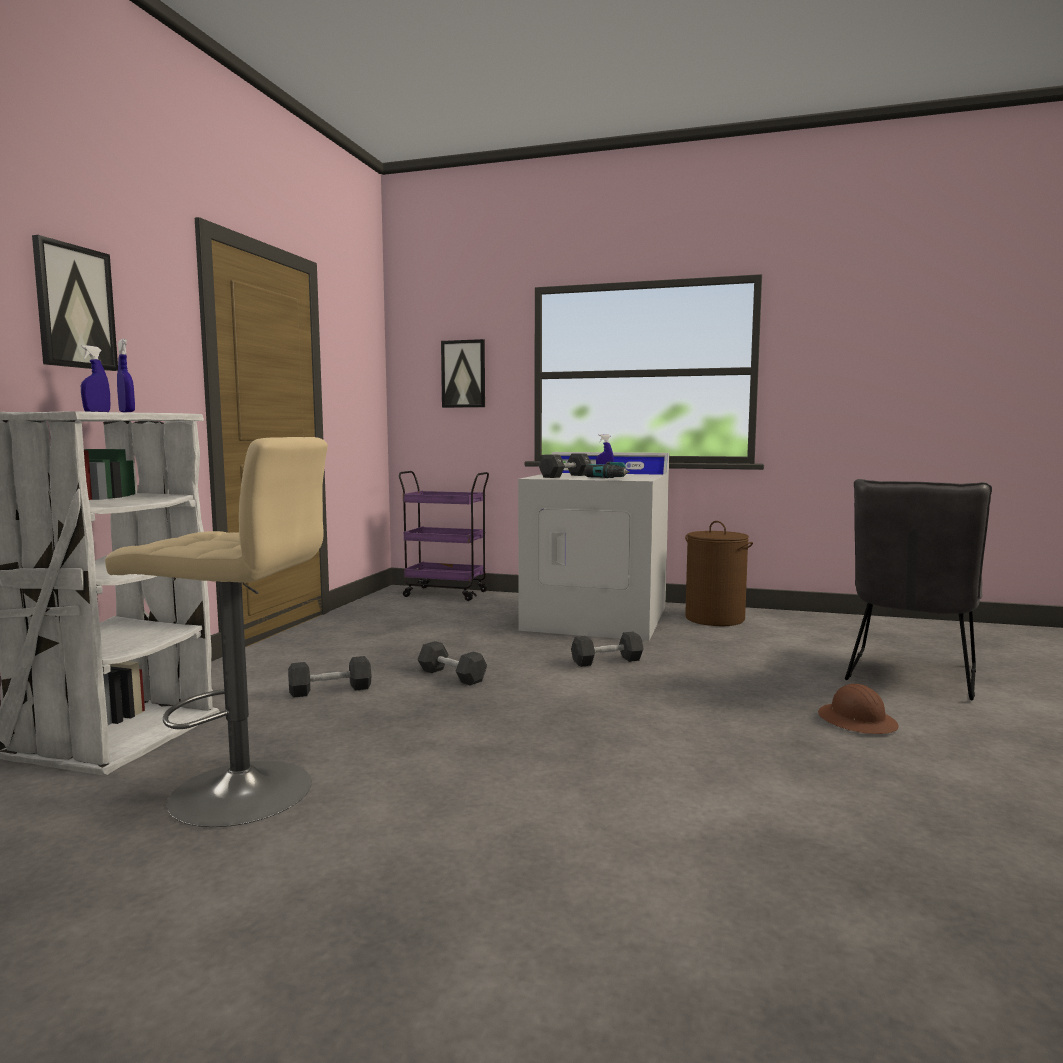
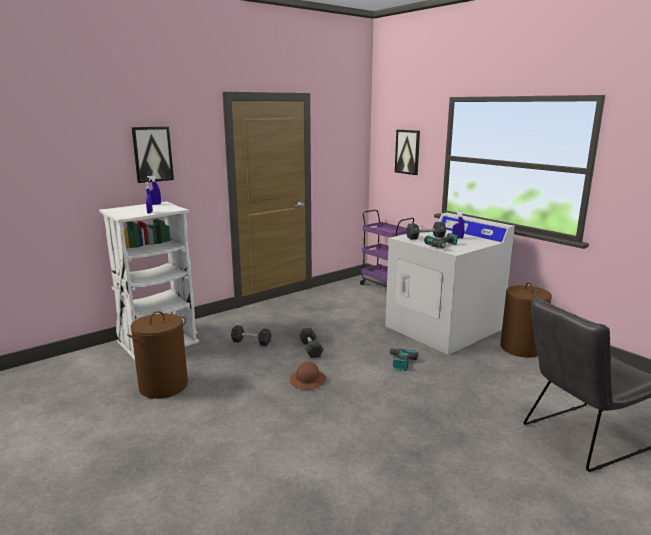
camera: 35 degrees right, 10 degrees up
beige stool [105,437,328,827] -> brown laundry basket [127,311,188,399]
black dumbbell [571,632,644,667] -> power drill [387,348,418,371]
brown hard hat [818,684,899,734] -> brown hard hat moved to [290,362,326,390]

